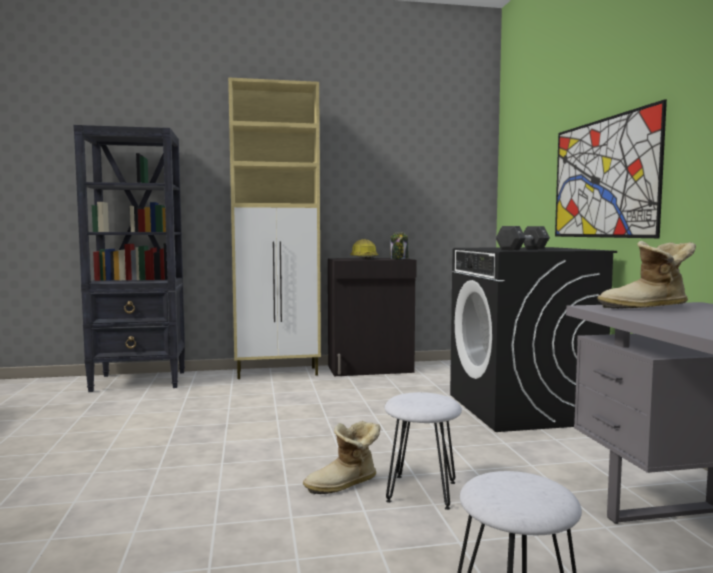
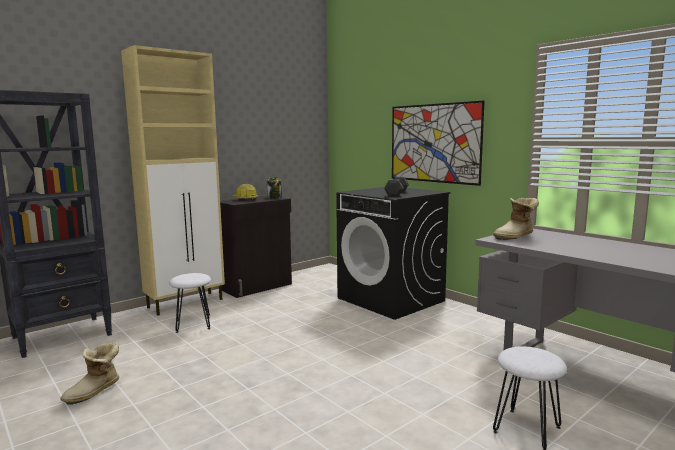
camera: 30 degrees left, 5 degrees up
boot [303,421,380,494] -> boot moved to [61,343,119,405]
white stool [385,392,462,510] -> white stool moved to [169,273,211,333]

